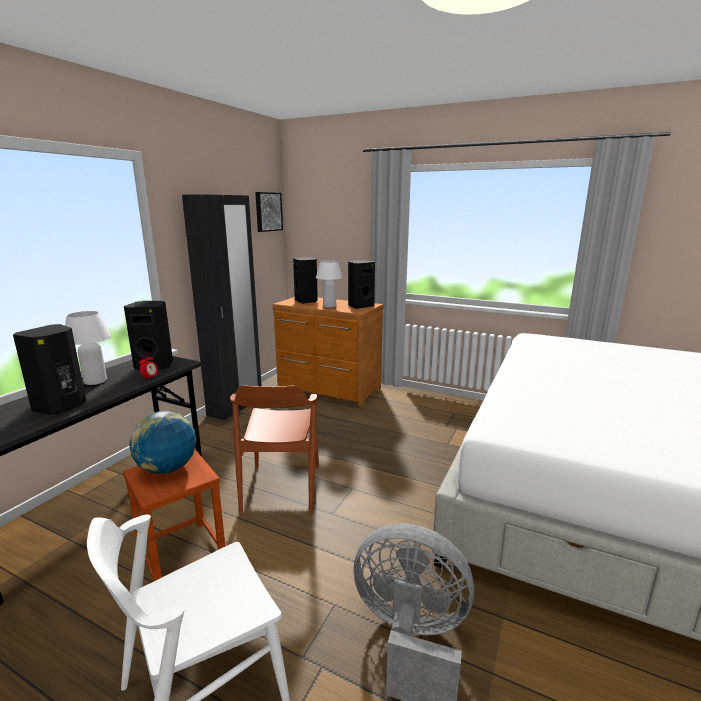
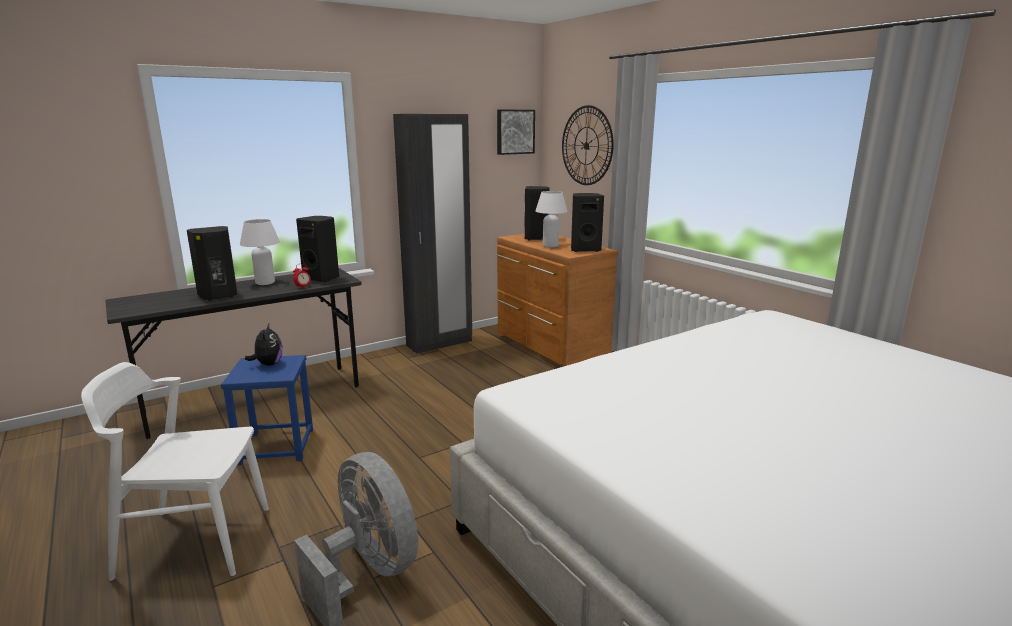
camera: 30 degrees right, 0 degrees up
brown stool [123,449,225,581] -> blue stool [221,355,313,465]
globe [129,411,197,474] -> plush toy [245,324,283,366]
brown chair [230,385,319,513] -> none
none -> wall clock [562,105,614,185]

